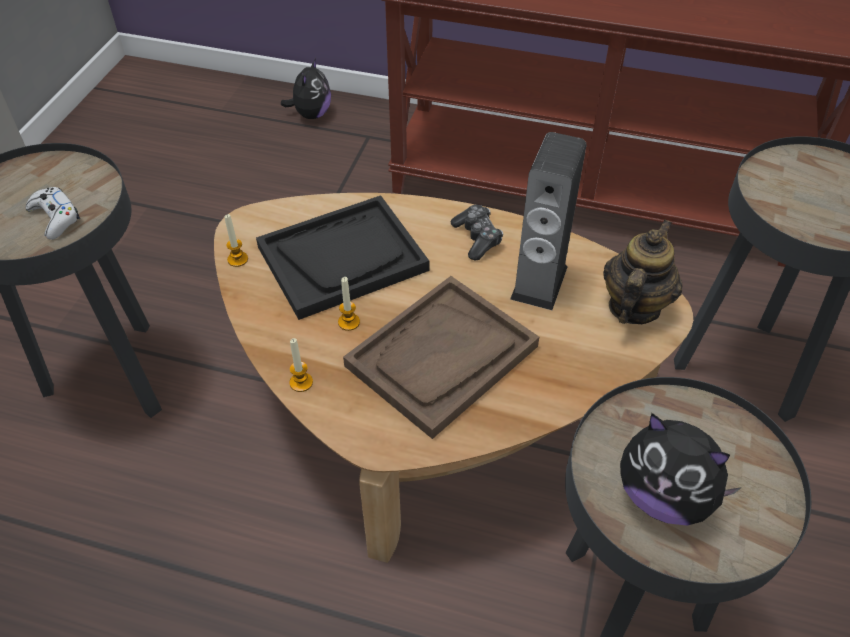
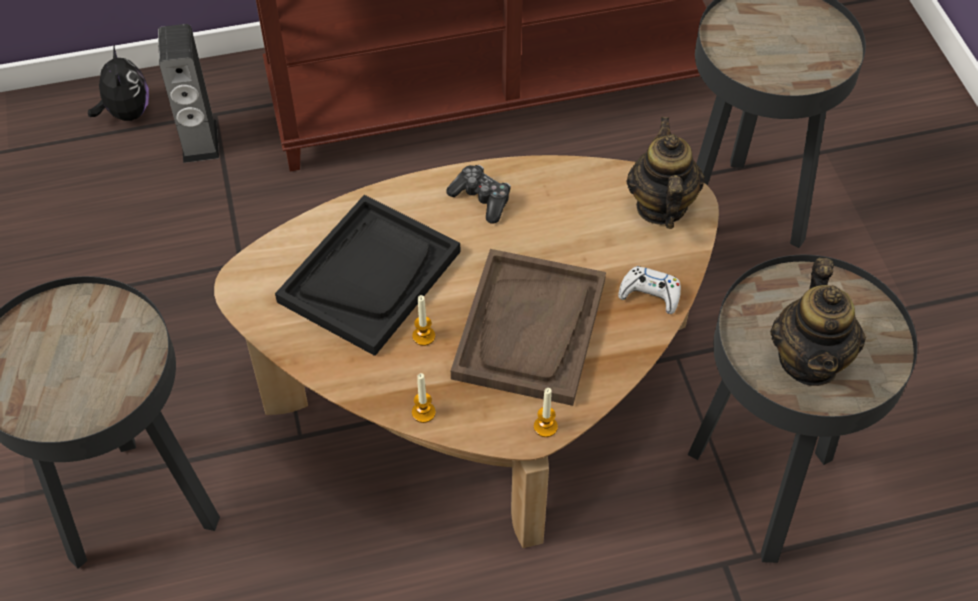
camera: 30 degrees left, 5 degrees up
white game controller [26,187,80,240] -> white game controller moved to [618,266,681,314]
candle [225,214,248,267] -> candle moved to [534,388,558,437]
speaker [510,132,587,310] -> speaker moved to [158,24,219,163]
plush toy [620,413,742,526] -> teapot [770,258,866,386]

